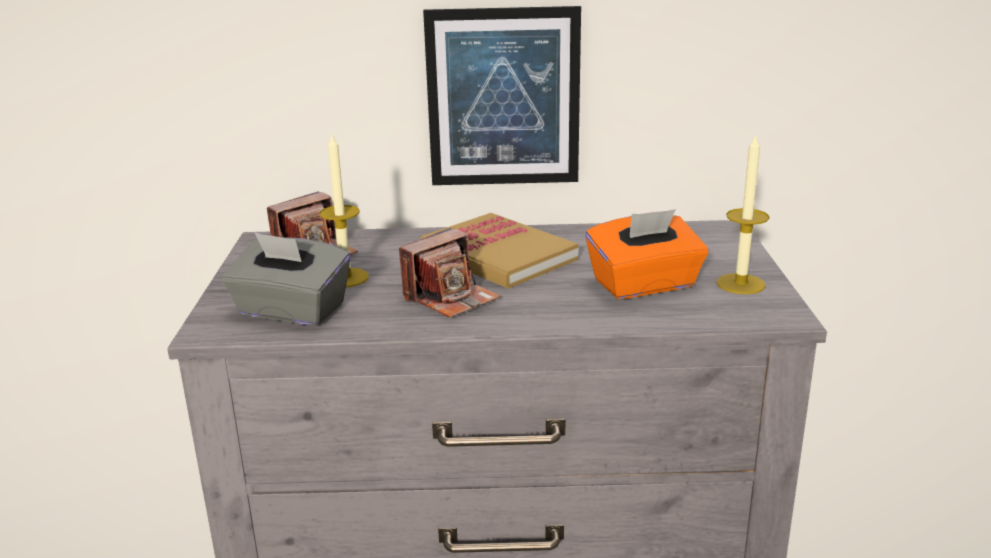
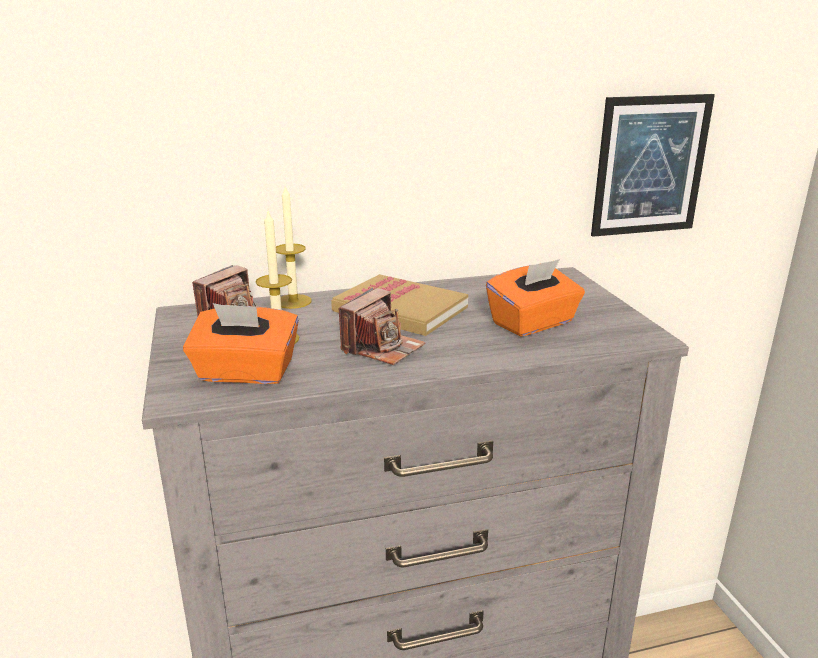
camera: 15 degrees left, 0 degrees up
grey tissue box [222,232,350,326] -> orange tissue box [183,303,299,384]
picture [423,6,581,185] -> picture moved to [591,94,715,237]
candle [717,133,769,294] -> candle moved to [276,186,312,309]

